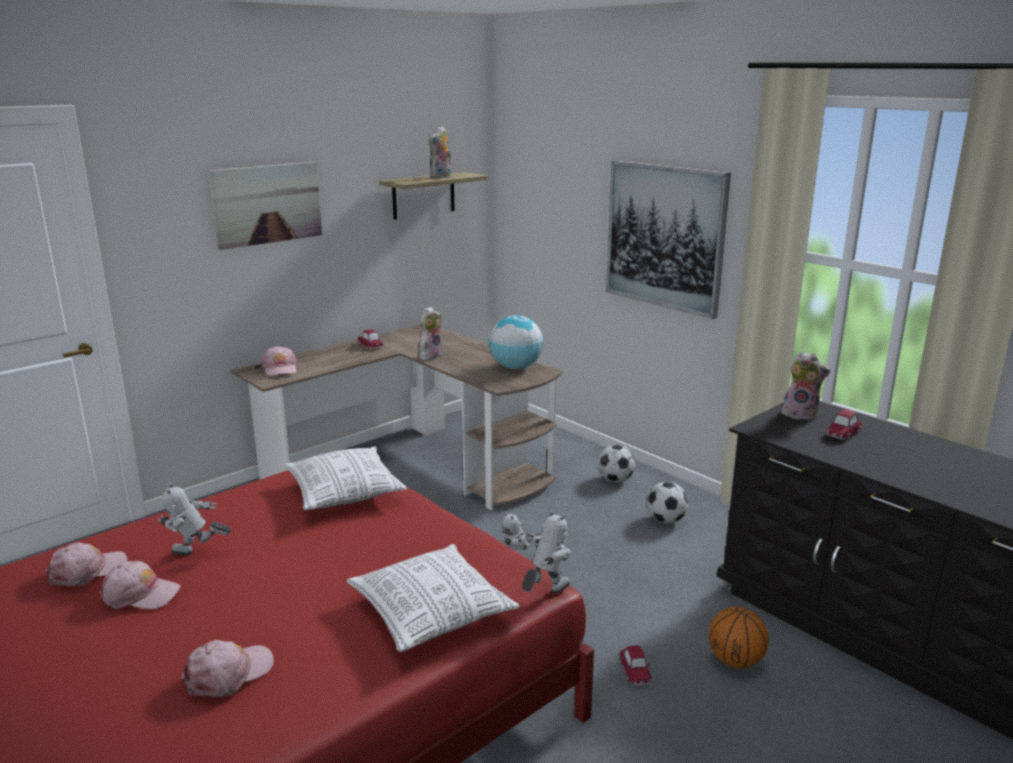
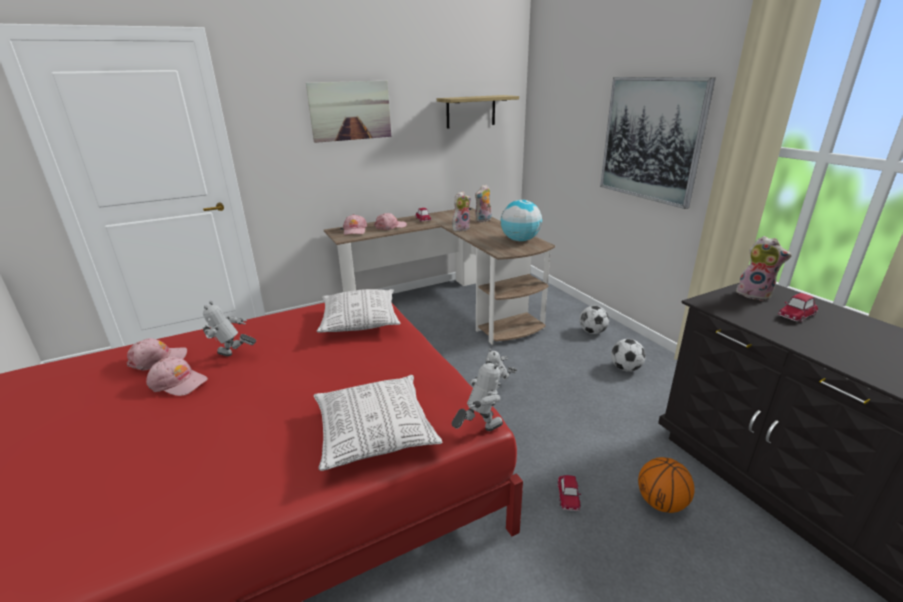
camera: 15 degrees right, 5 degrees up
pink cap [181,640,274,697] -> pink cap moved to [374,213,407,230]
plush toy [429,126,452,178] -> plush toy moved to [475,184,492,223]

